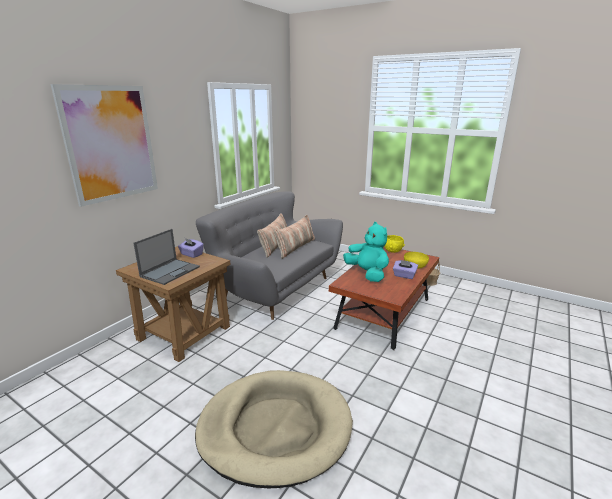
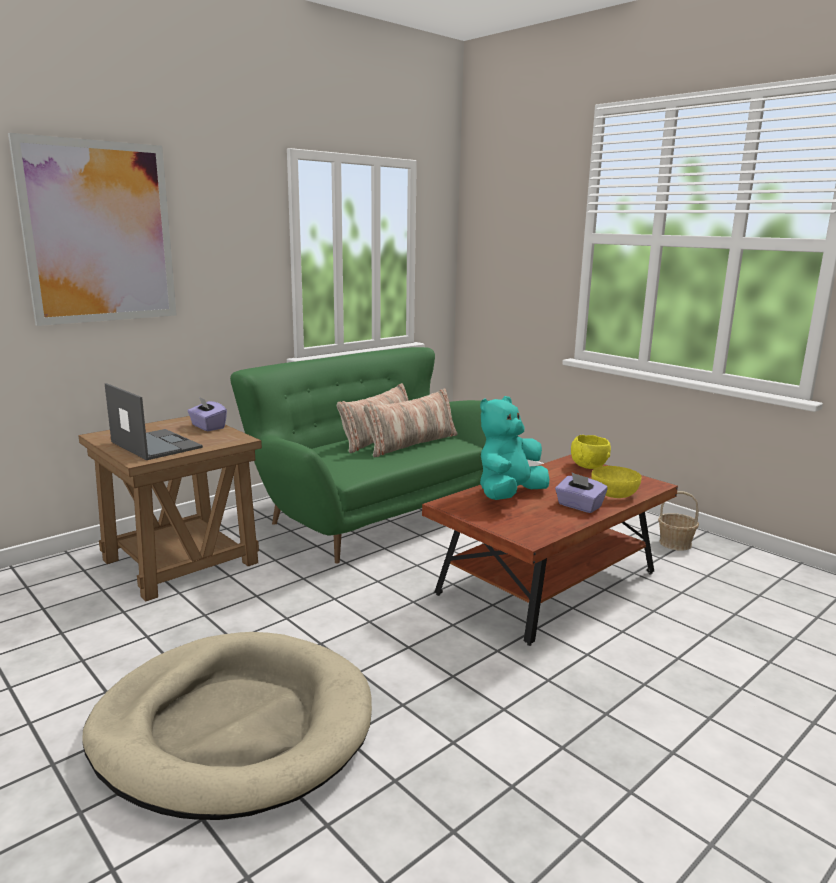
camera: 15 degrees right, 5 degrees down
laptop [133,229,200,285] -> laptop turned 90 degrees counterclockwise [105,383,203,460]
grey sofa [196,191,343,320] -> green sofa [230,347,486,564]
turquoise plush toy [343,222,389,282] -> turquoise plush toy turned 120 degrees counterclockwise [480,396,549,500]

